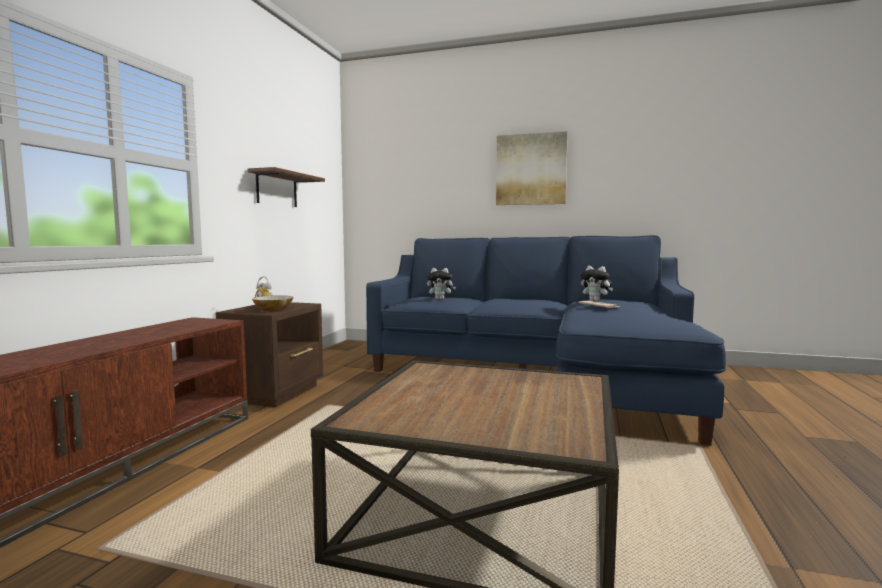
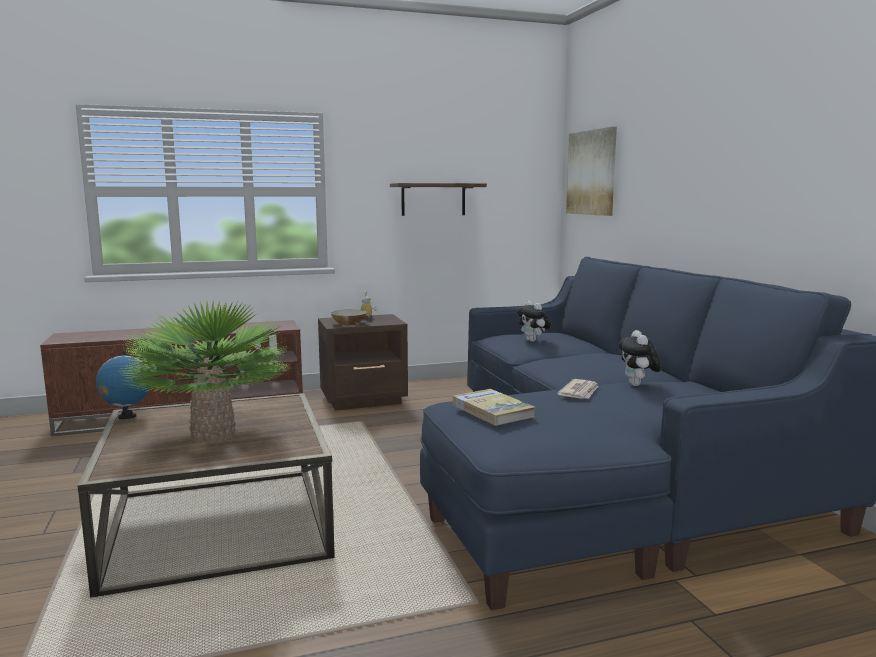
camera: 55 degrees right, 5 degrees up
picture [496,131,568,205] -> picture moved to [566,127,617,216]
none -> globe [96,351,151,419]
none -> potted plant [122,299,294,443]
none -> book [453,389,535,426]

